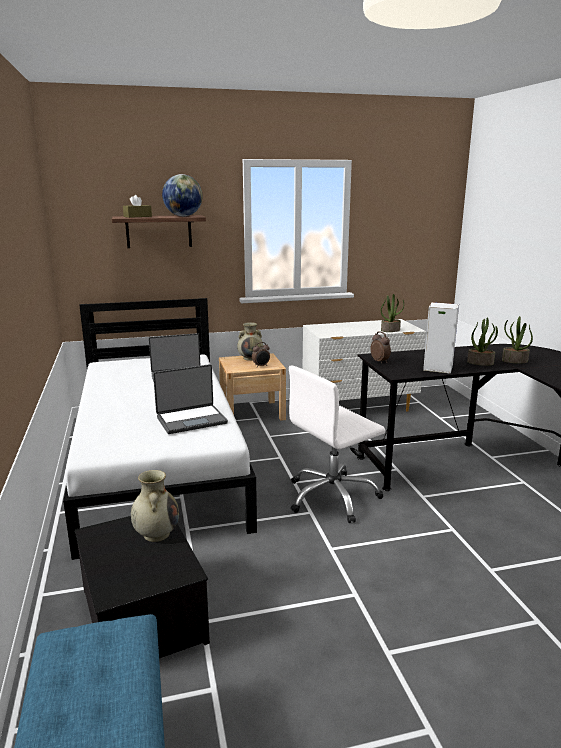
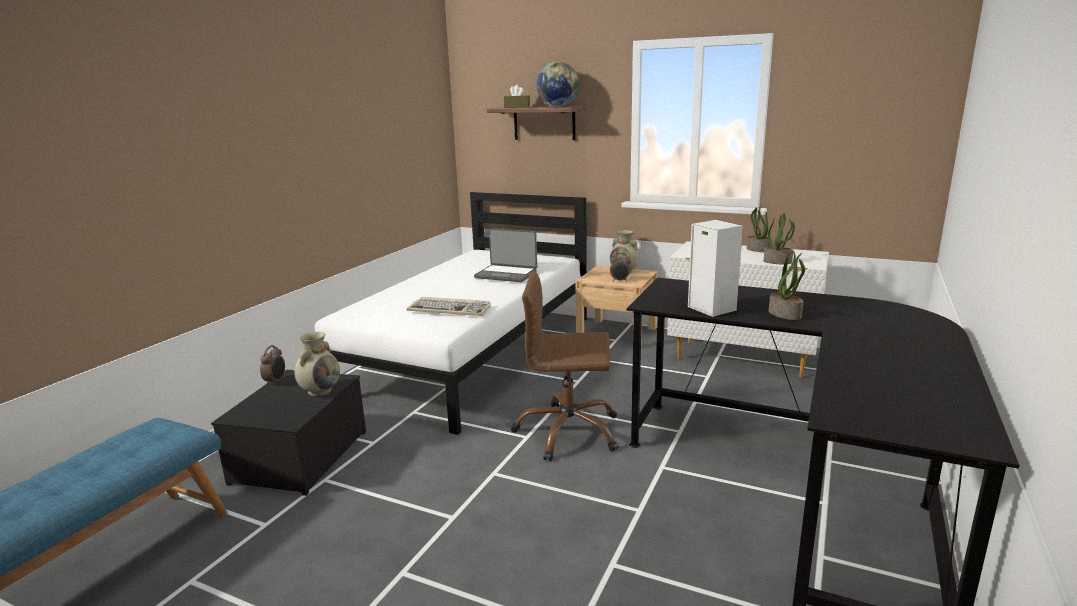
camera: 40 degrees right, 0 degrees up
laptop [153,364,228,434] -> keyboard [407,297,491,316]
white office chair [289,365,385,523] -> brown office chair [511,271,619,461]
alarm clock [371,331,391,363] -> alarm clock moved to [260,345,285,386]
potted plant [502,316,533,363] -> potted plant moved to [747,204,772,252]

